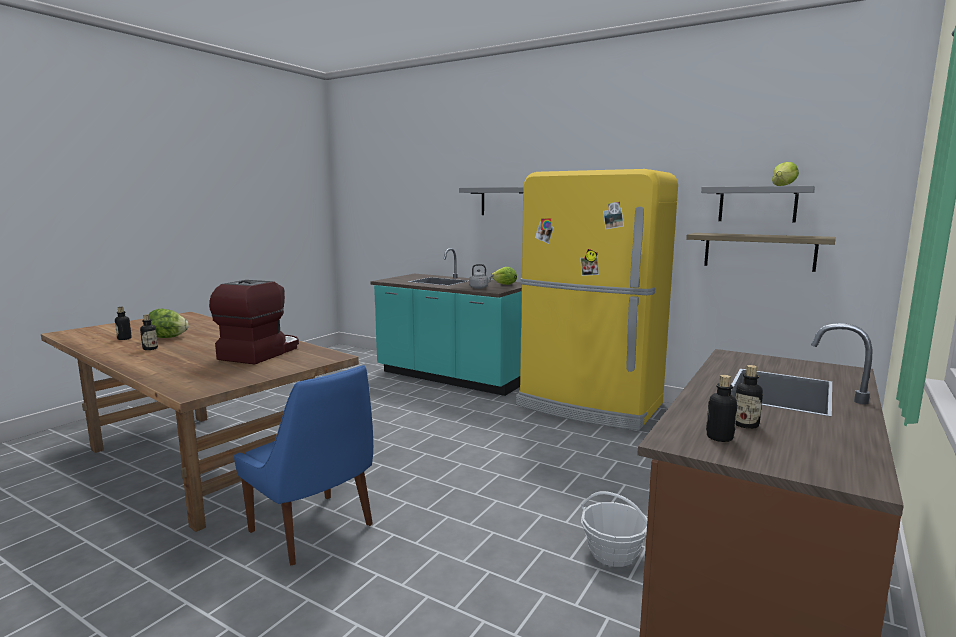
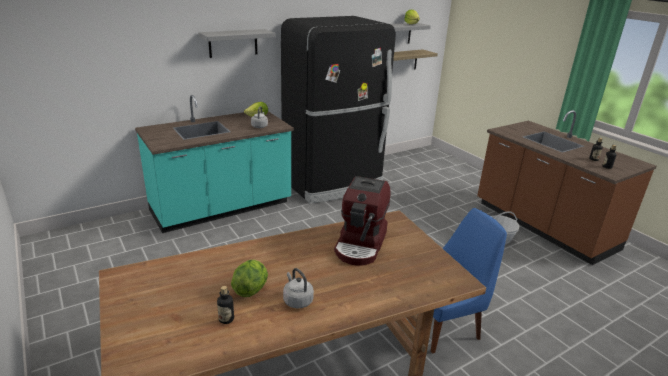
camera: 65 degrees left, 15 degrees up
bottle [140,314,158,350] -> grey kettle [283,268,314,309]
coffee machine [209,280,299,365] -> coffee machine turned 120 degrees counterclockwise [334,176,391,265]
yellow fridge [516,169,678,430] -> black fridge [281,16,396,203]

